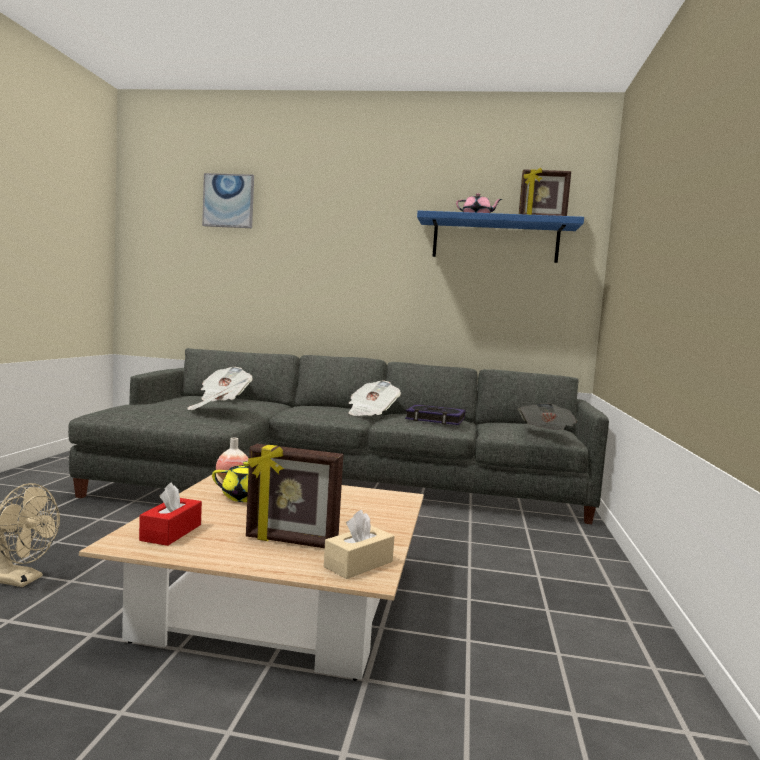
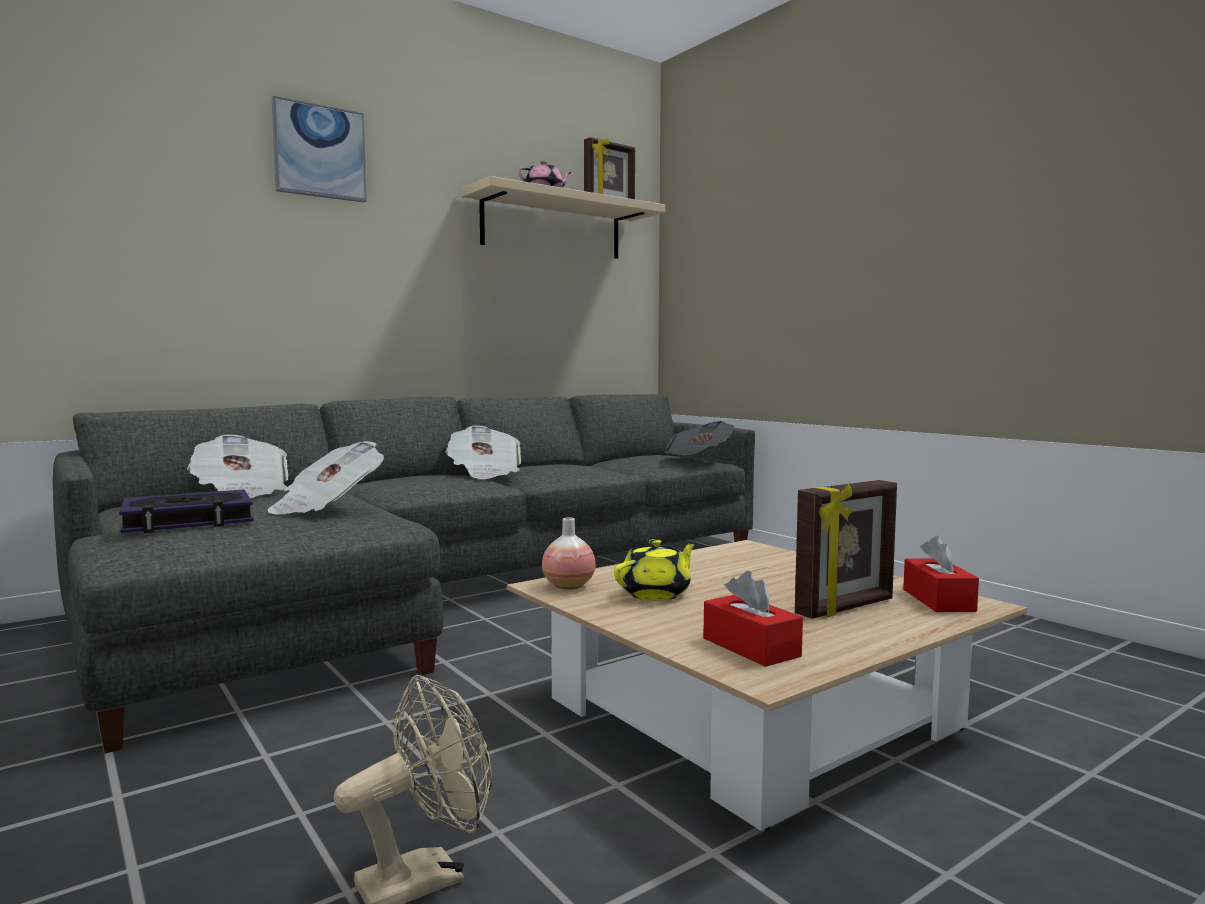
camera: 45 degrees left, 0 degrees up
picture [202,173,254,228] -> picture moved to [271,96,367,202]
beige tissue box [324,510,394,579] -> red tissue box [903,536,979,612]
book [405,404,465,425] -> book moved to [119,489,253,533]
blue shelf [417,210,584,263] -> beige shelf [461,176,665,259]

